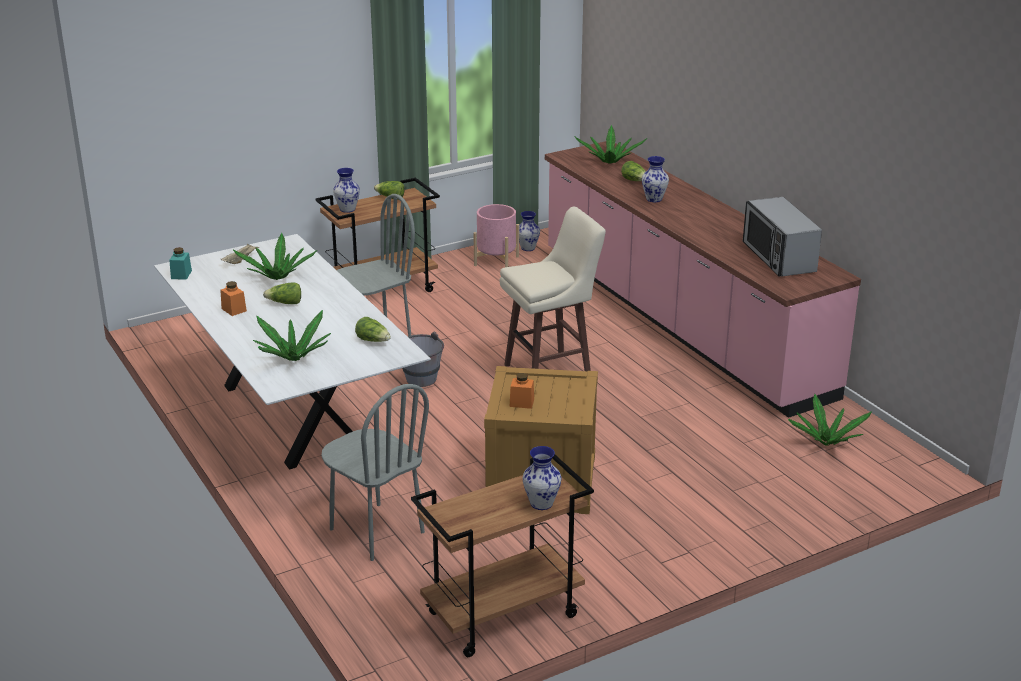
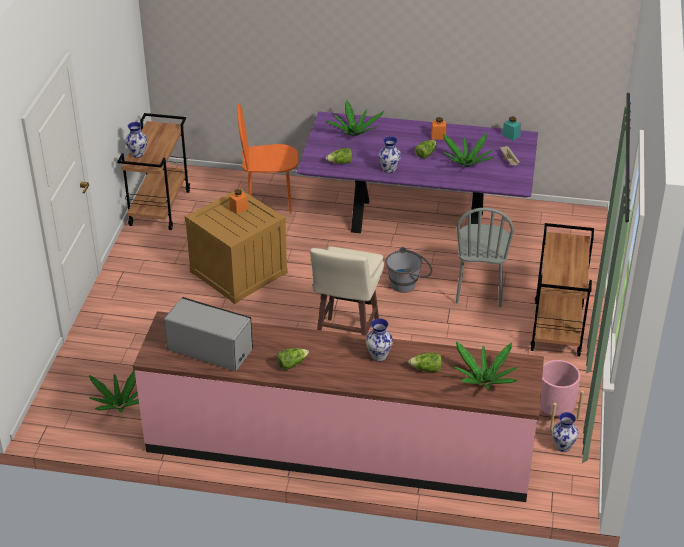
camera: 130 degrees right, 10 degrees up
white dining table [154,234,431,469] -> purple dining table [296,111,538,233]
grey chair [322,384,429,561] -> orange chair [237,104,298,214]
vase [333,168,360,213] -> vase moved to [379,136,401,173]
lettuce [374,181,405,200] -> lettuce moved to [276,348,309,370]

